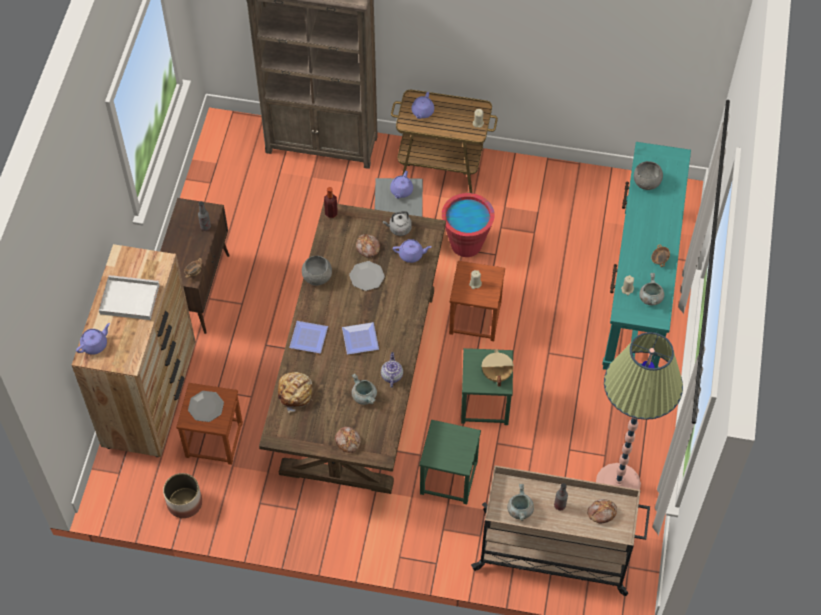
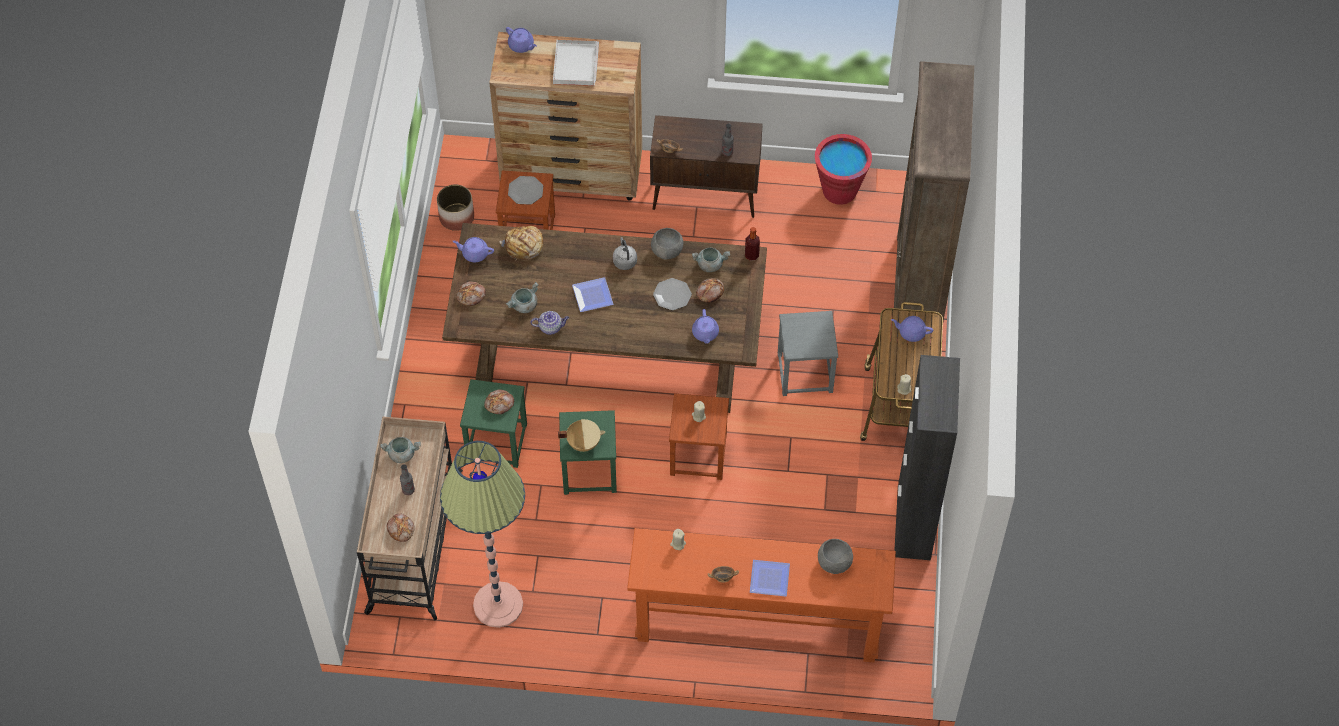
camera: 85 degrees right, 0 degrees up
plate [289,321,328,353] -> plate moved to [750,560,790,596]
grey kettle [383,211,412,236] -> grey kettle moved to [613,237,637,270]
purple teapot [390,171,413,199] -> purple teapot moved to [452,237,494,262]
red bucket [442,193,495,257] -> red bucket moved to [815,134,872,205]
turquoise console table [602,142,691,370] -> orange console table [627,528,896,662]
grey cooking pot [639,273,664,305] -> grey cooking pot moved to [692,247,730,272]
none -> bread [484,389,514,414]
none -> black cabinet [894,355,960,560]

